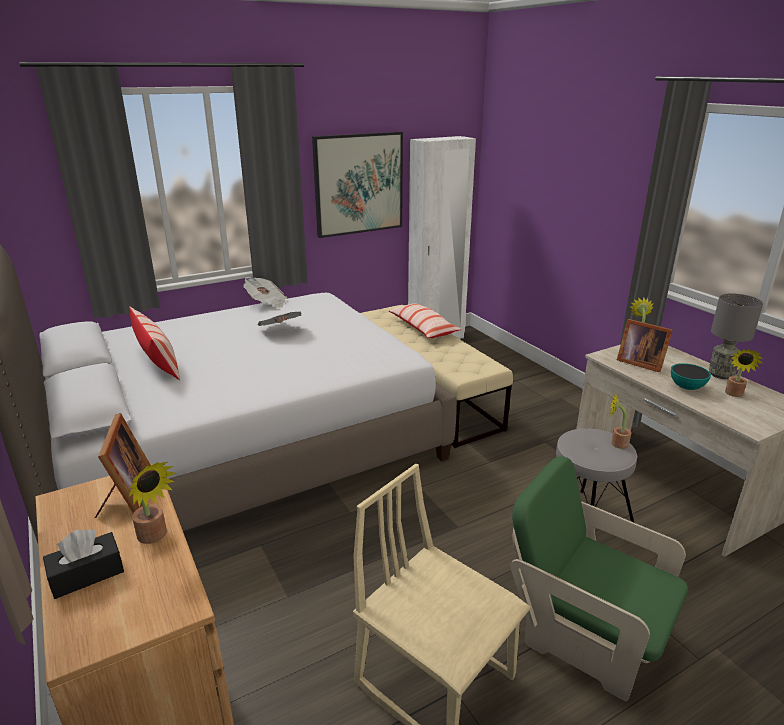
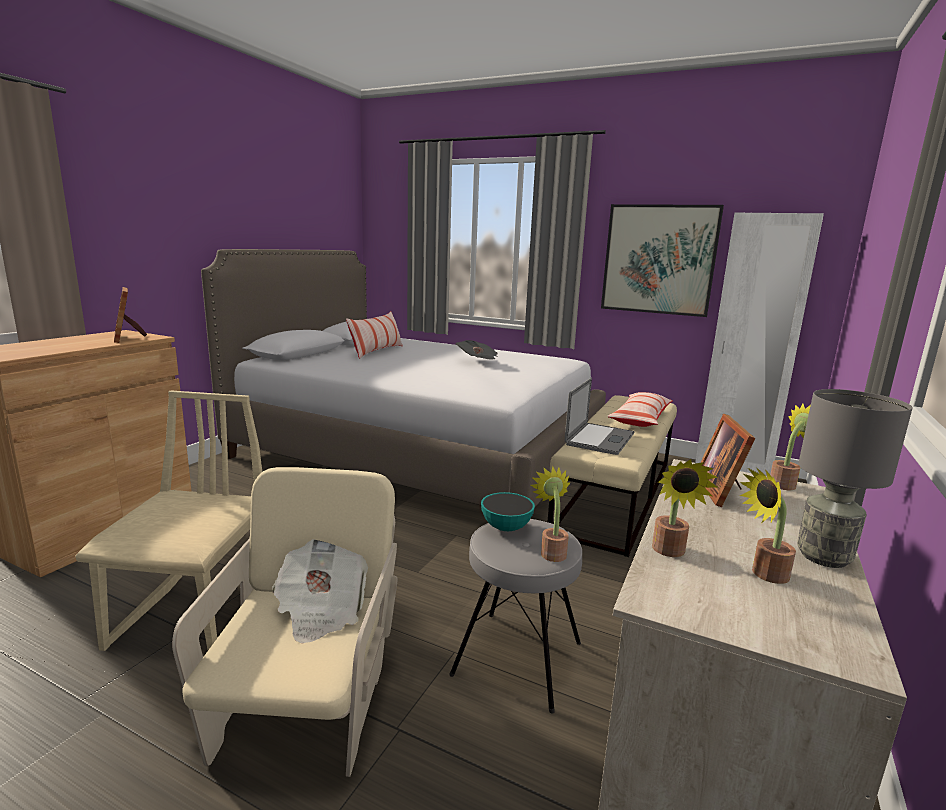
camera: 55 degrees right, 10 degrees down
black tissue box [43,529,124,599] -> none
picture frame [95,413,151,518] -> picture frame turned 105 degrees clockwise [114,287,147,343]
potted plant [129,462,176,544] -> potted plant moved to [652,459,717,557]
newspaper [243,277,287,308] -> newspaper moved to [272,539,368,644]
green armchair [510,457,688,701] -> beige armchair [172,467,398,777]
bowl [671,363,711,390] -> bowl moved to [481,492,535,531]
none -> laptop [565,378,635,455]

